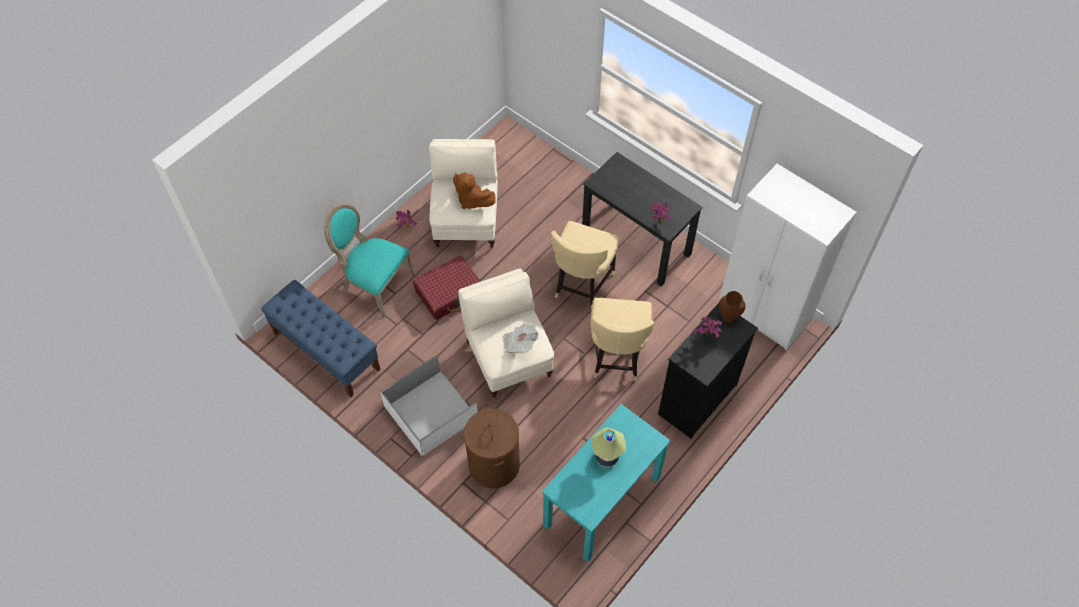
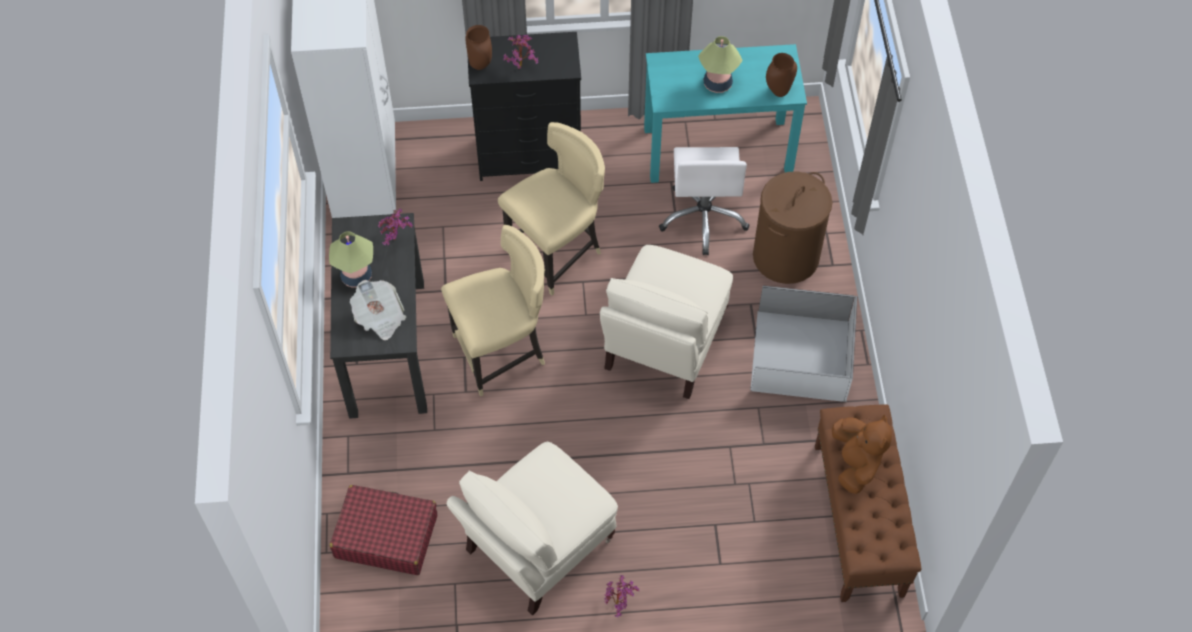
camera: 135 degrees left, 0 degrees up
blue bench [261,280,380,398] -> brown bench [815,405,921,602]
turquoise chair [324,203,415,318] -> none
red suitcase [413,255,481,320] -> red suitcase moved to [330,485,437,575]
brown plush toy [453,172,496,209] -> brown plush toy moved to [832,415,892,494]
newspaper [503,324,539,354] -> newspaper moved to [350,280,406,340]
none -> table lamp [329,231,373,288]
none -> white office chair [659,147,750,255]
none -> brown vase [766,53,797,97]

